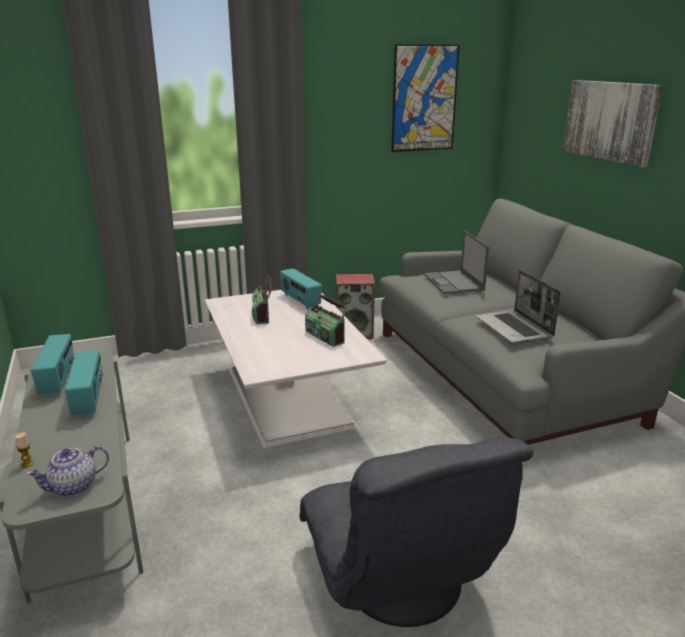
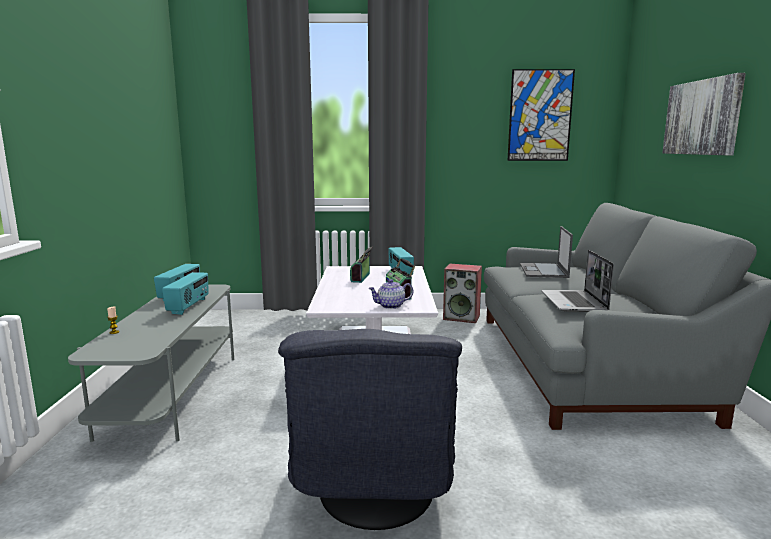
camera: 20 degrees right, 10 degrees down
teapot [26,446,109,496] -> teapot moved to [368,279,413,309]

